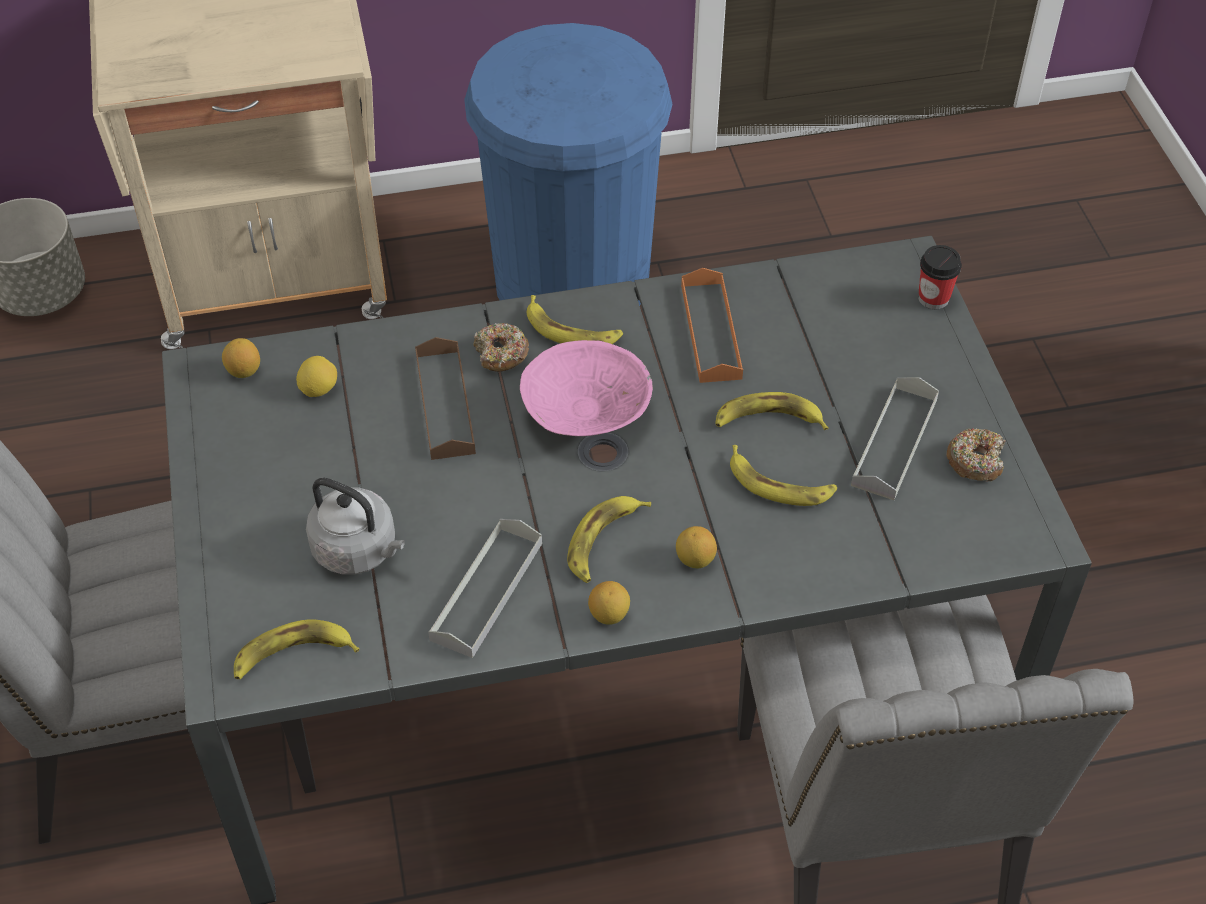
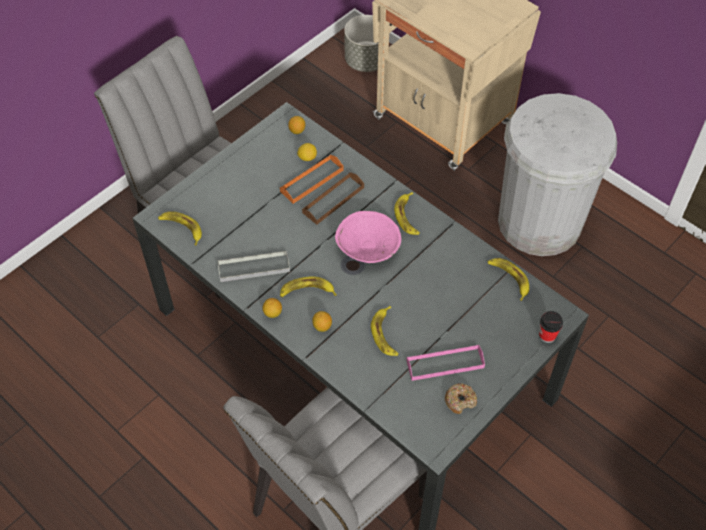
camera: 55 degrees right, 5 degrees up
grey kettle [306,478,405,575] -> none
blue trash can [464,23,673,306] -> white trash can [498,93,617,256]
donut [474,323,529,372] -> none
orange tray [681,268,743,383] -> orange tray moved to [280,154,344,204]
banana [716,392,828,430] -> banana moved to [488,258,529,301]
grey tray [851,377,939,500] -> pink tray [406,345,485,381]

